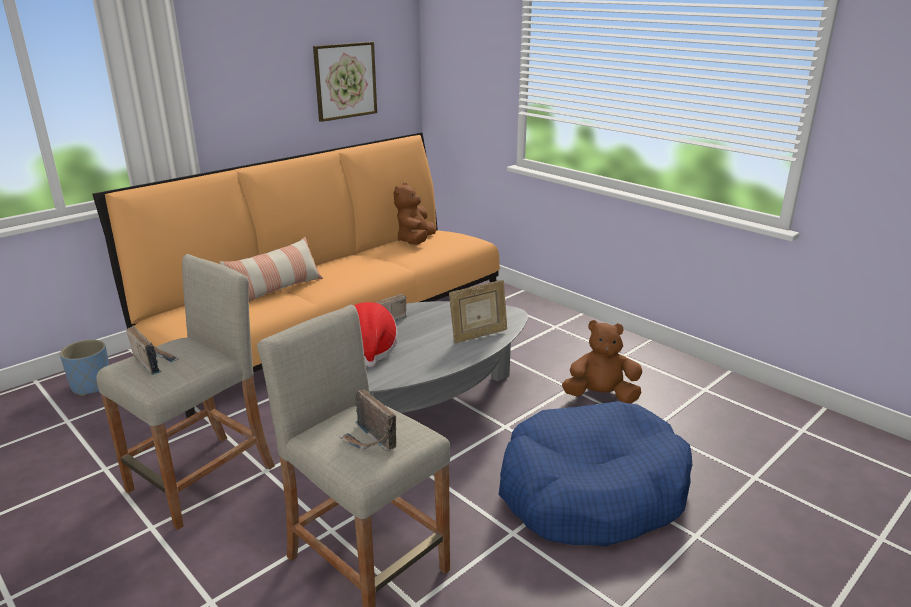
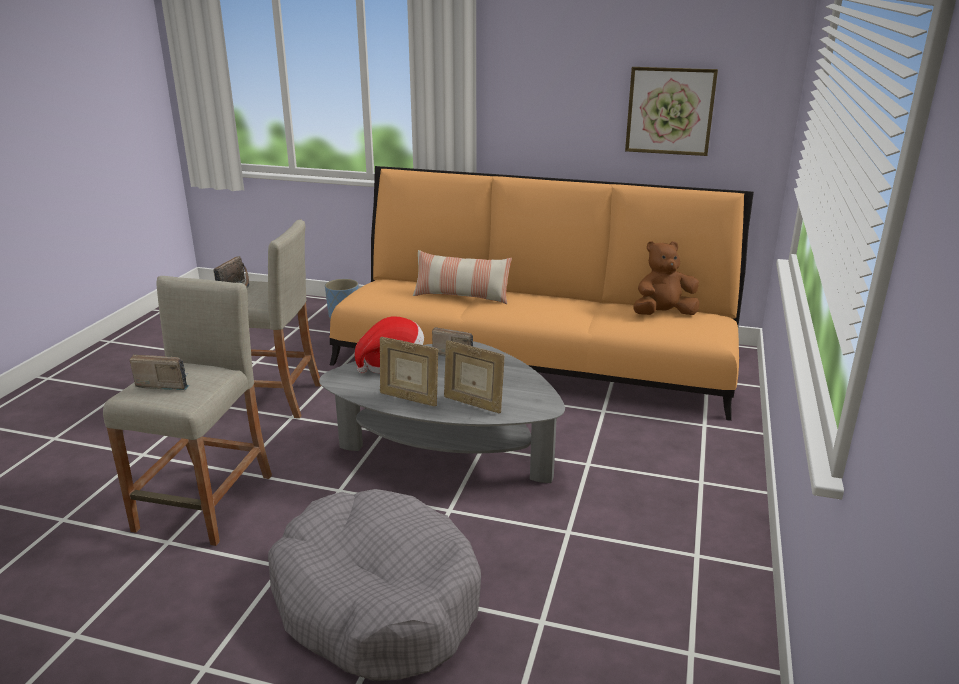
camera: 60 degrees right, 0 degrees up
radio [339,389,396,451] -> radio turned 75 degrees clockwise [130,354,189,390]
blue dog bed [499,401,692,547] -> grey dog bed [268,489,481,681]
brown plush toy [562,320,642,403] -> none
none -> picture frame [380,337,438,407]

